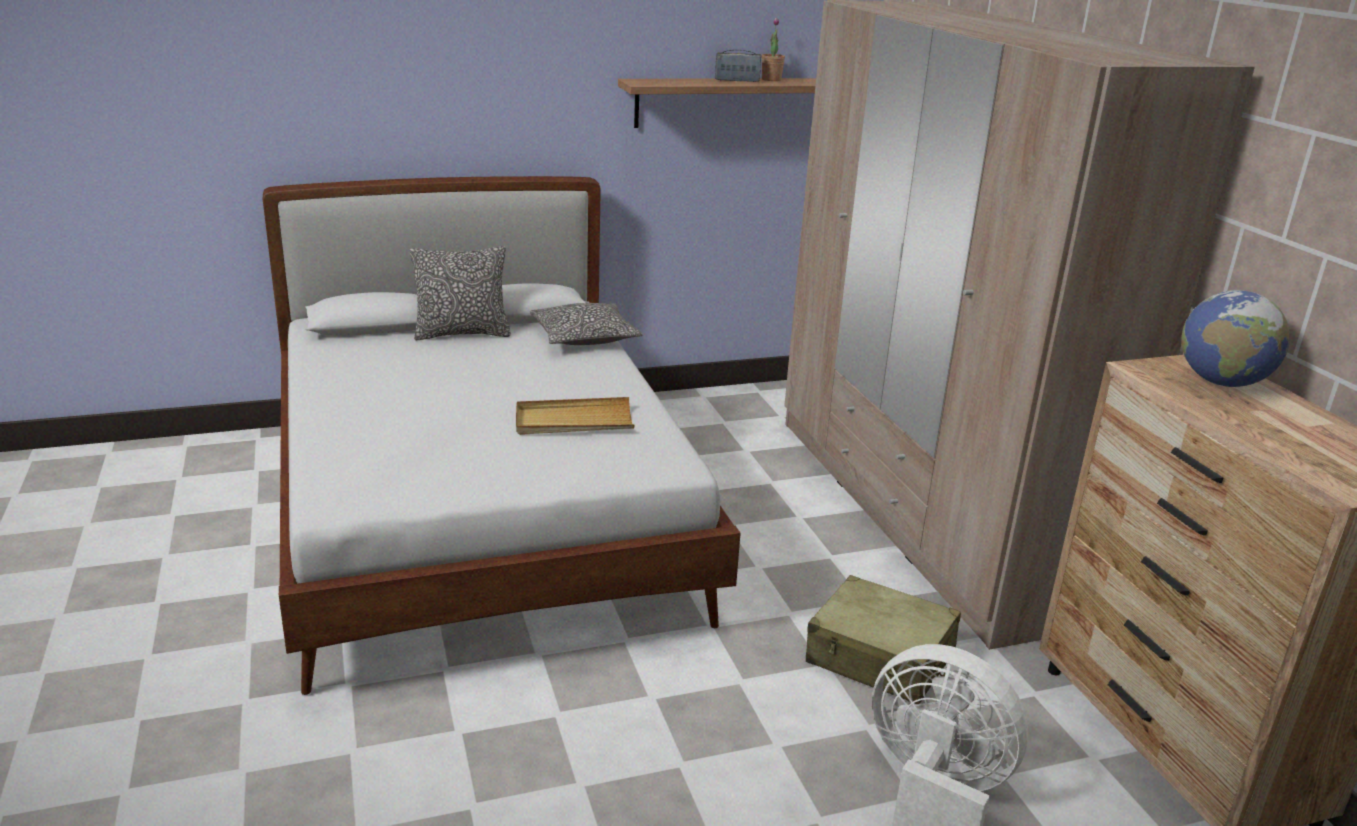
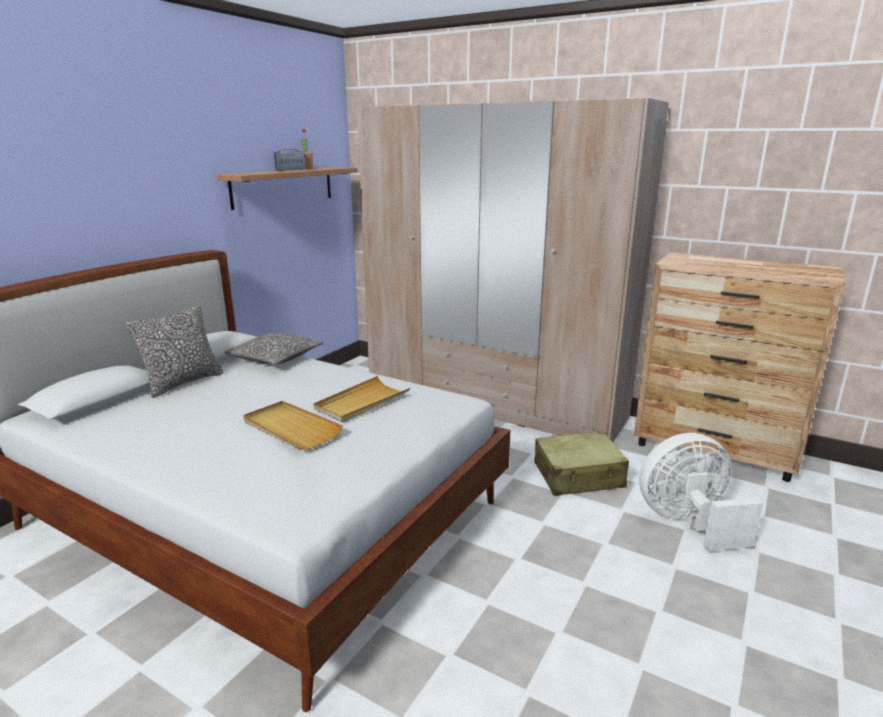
camera: 40 degrees left, 5 degrees down
globe [1181,290,1290,387] -> none
none -> beige tray [243,401,343,450]

